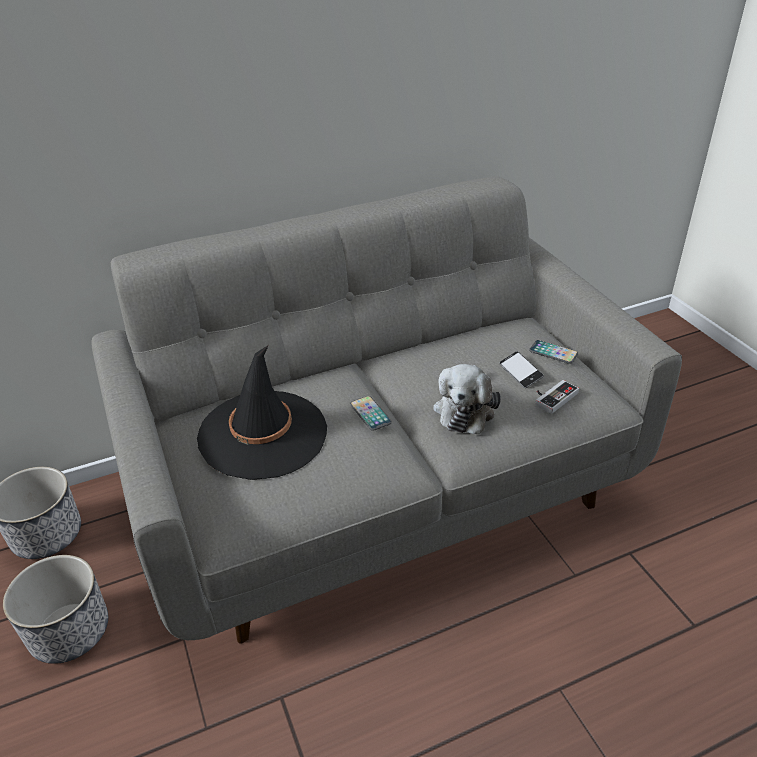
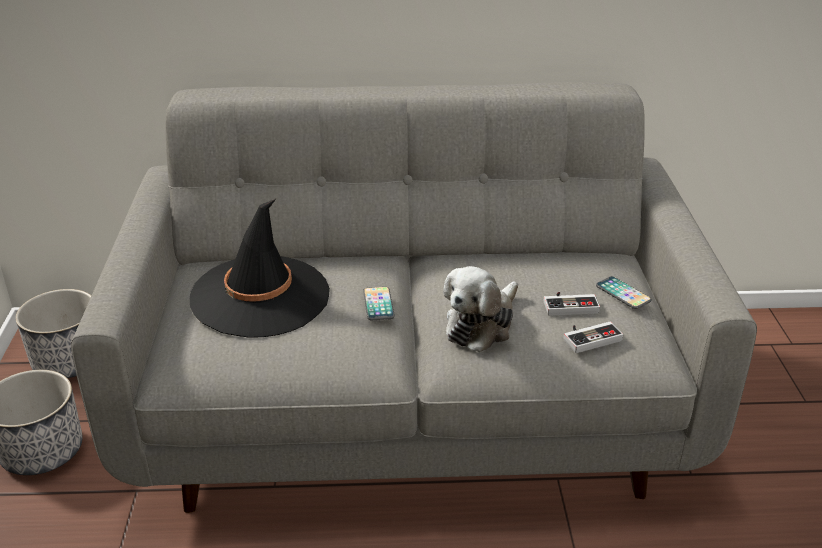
camera: 20 degrees right, 5 degrees down
phone [500,351,544,388] -> game controller [544,292,600,316]

